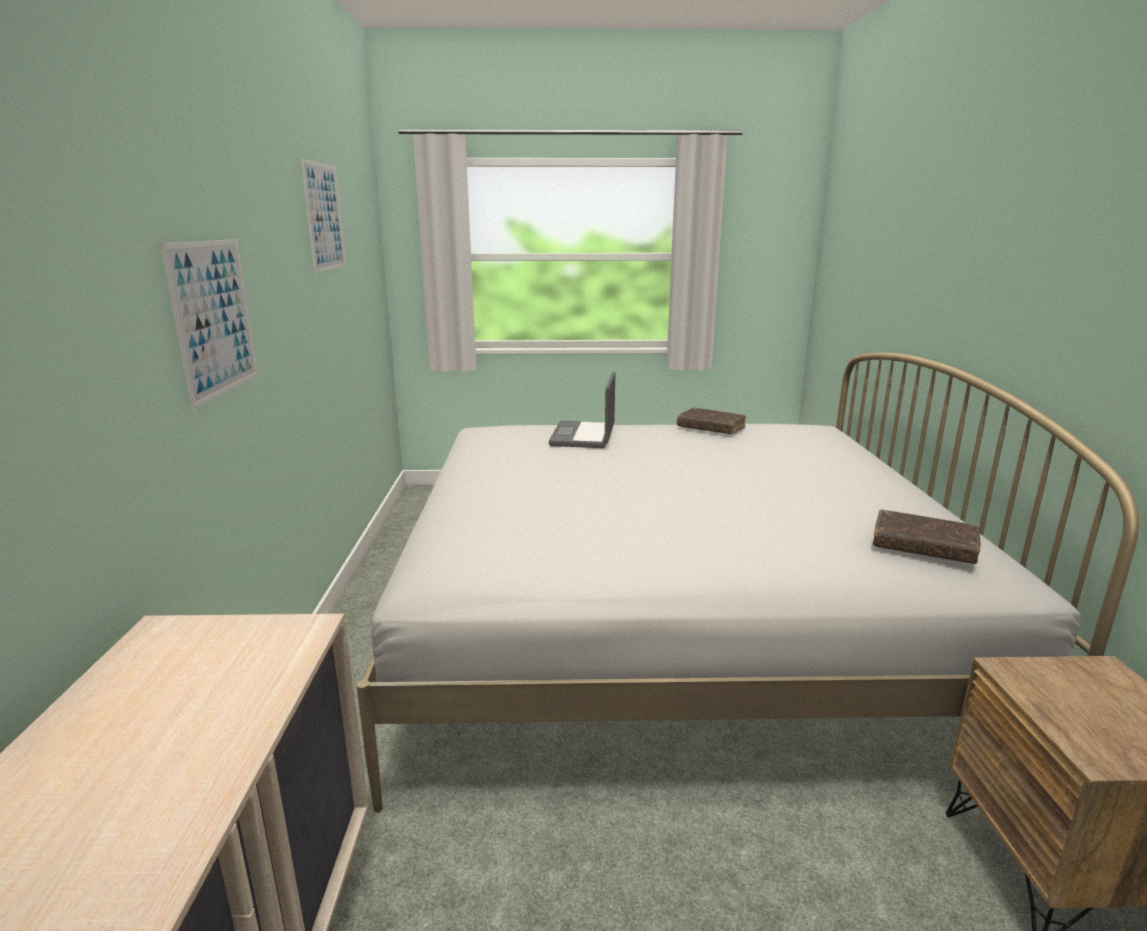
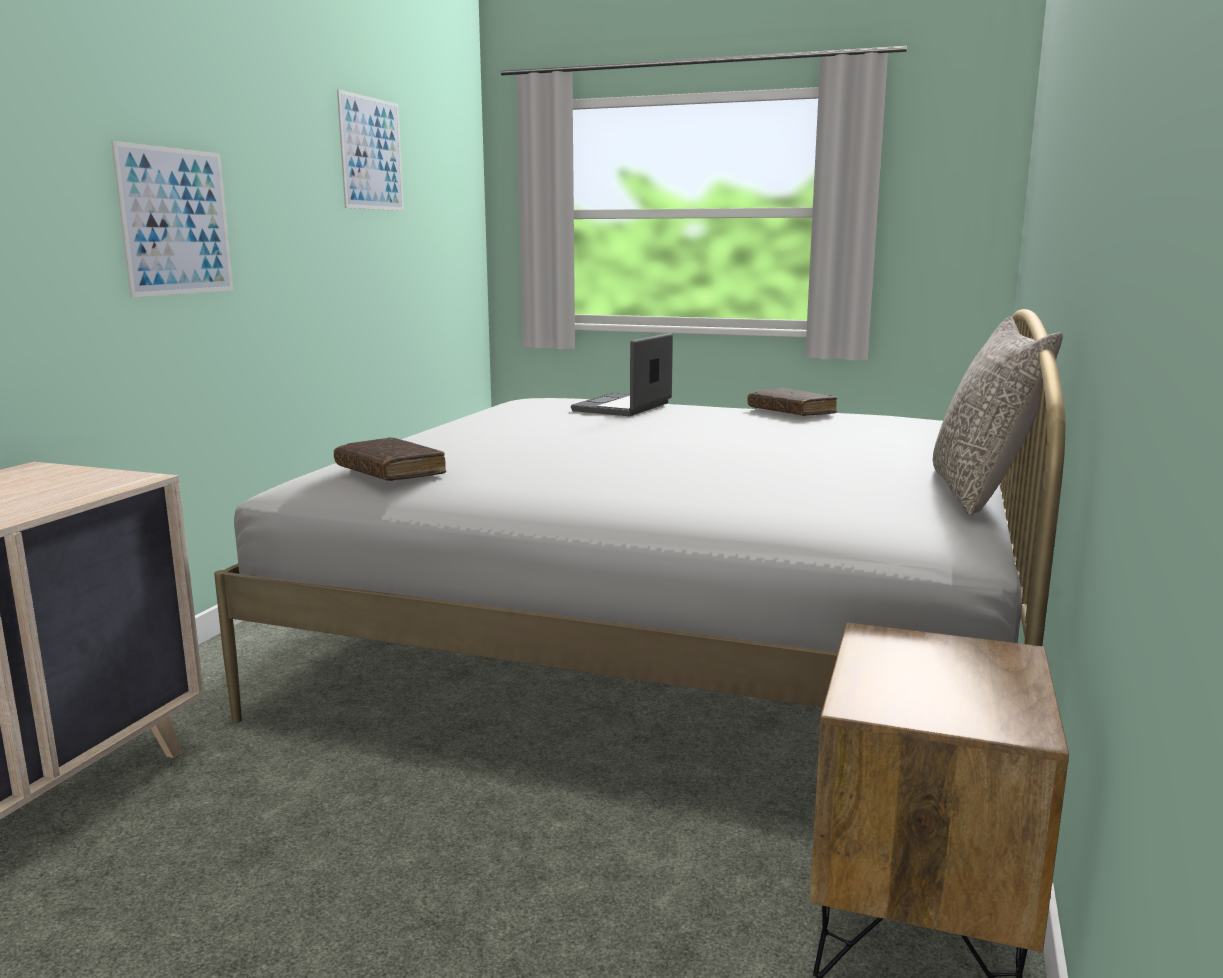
camera: 20 degrees right, 5 degrees down
brown book [873,510,981,564] -> brown book moved to [334,437,446,481]
none -> grey pillow [933,317,1063,516]

